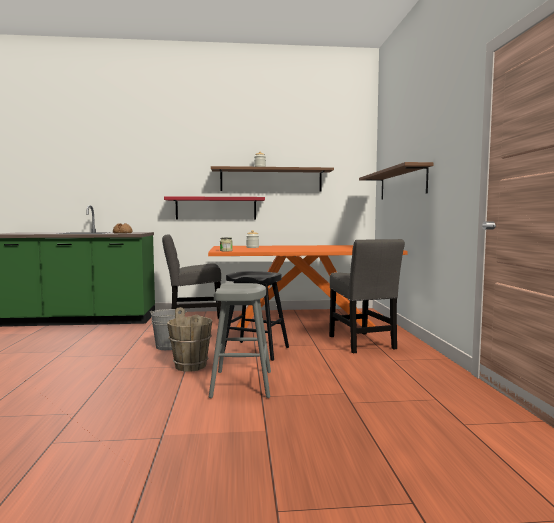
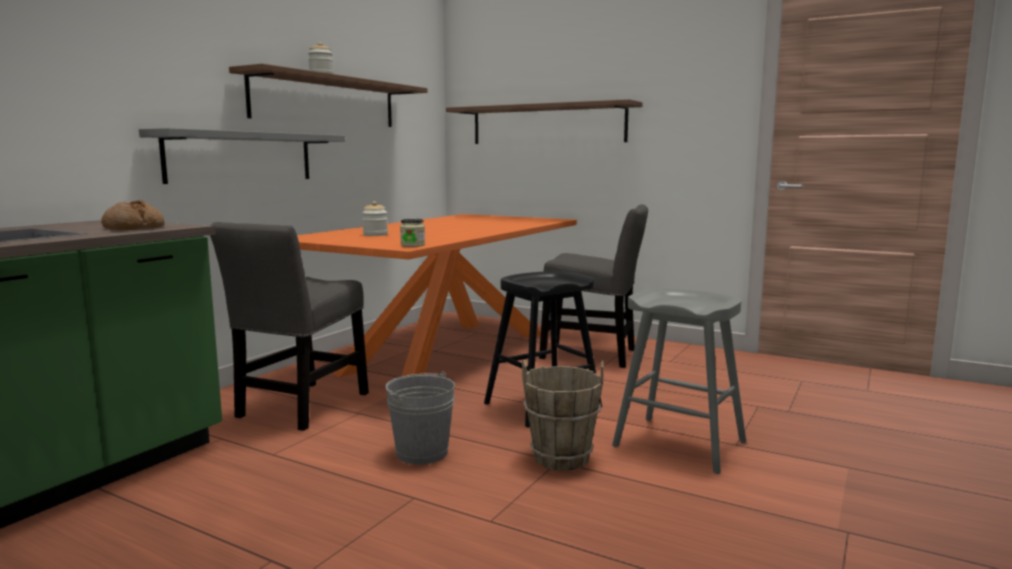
camera: 55 degrees left, 5 degrees up
red shelf [164,196,265,219] -> grey shelf [139,128,345,184]

